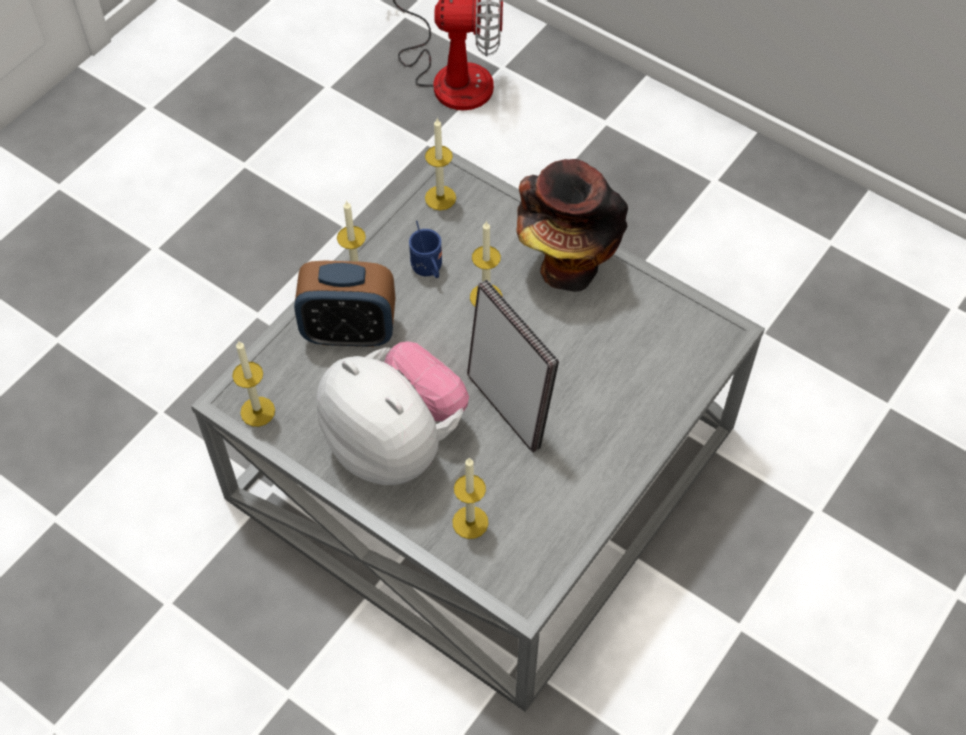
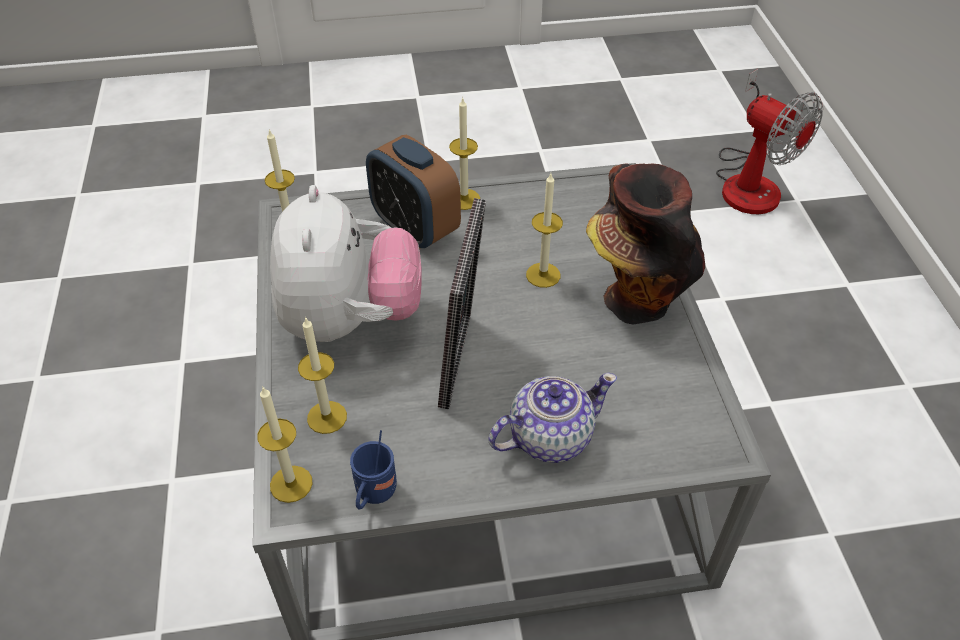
camera: 45 degrees right, 10 degrees down
blue mug [409,221,442,278] -> blue mug moved to [350,430,397,509]
candle [425,118,456,210] -> candle moved to [257,386,313,503]
none -> teapot [489,373,617,463]

